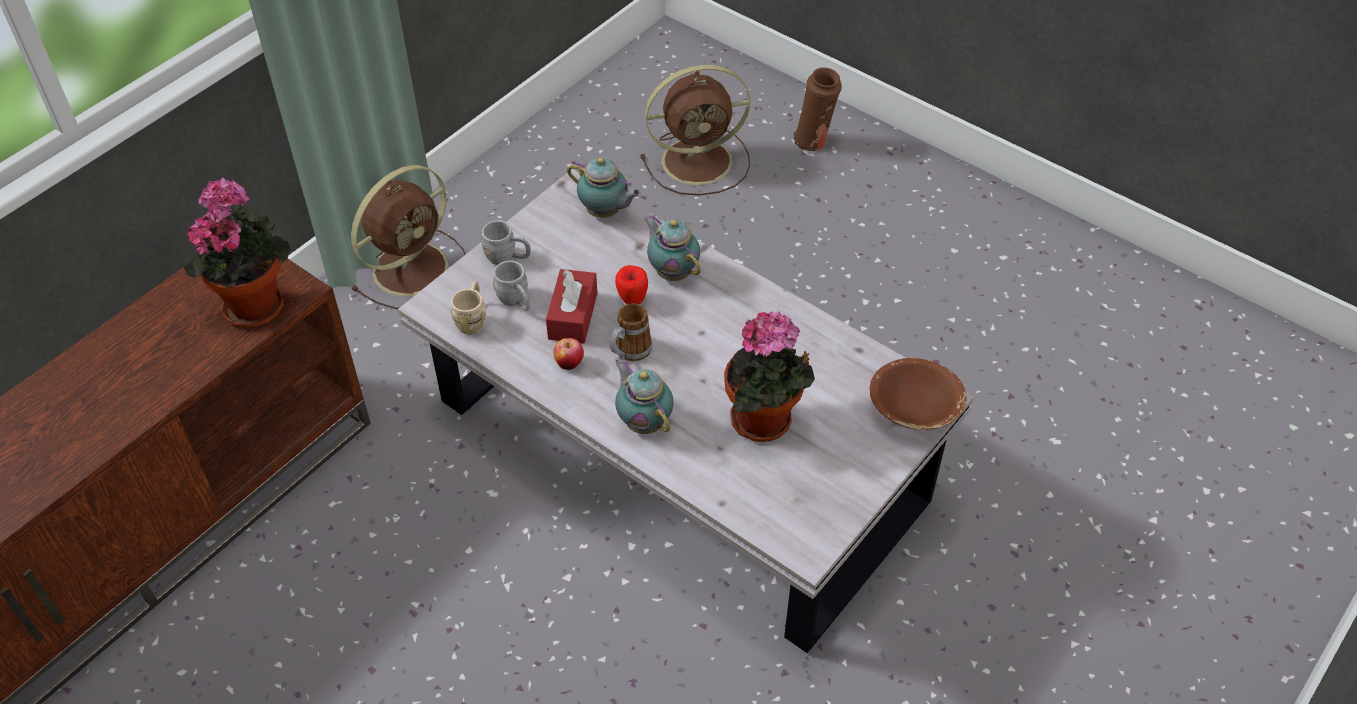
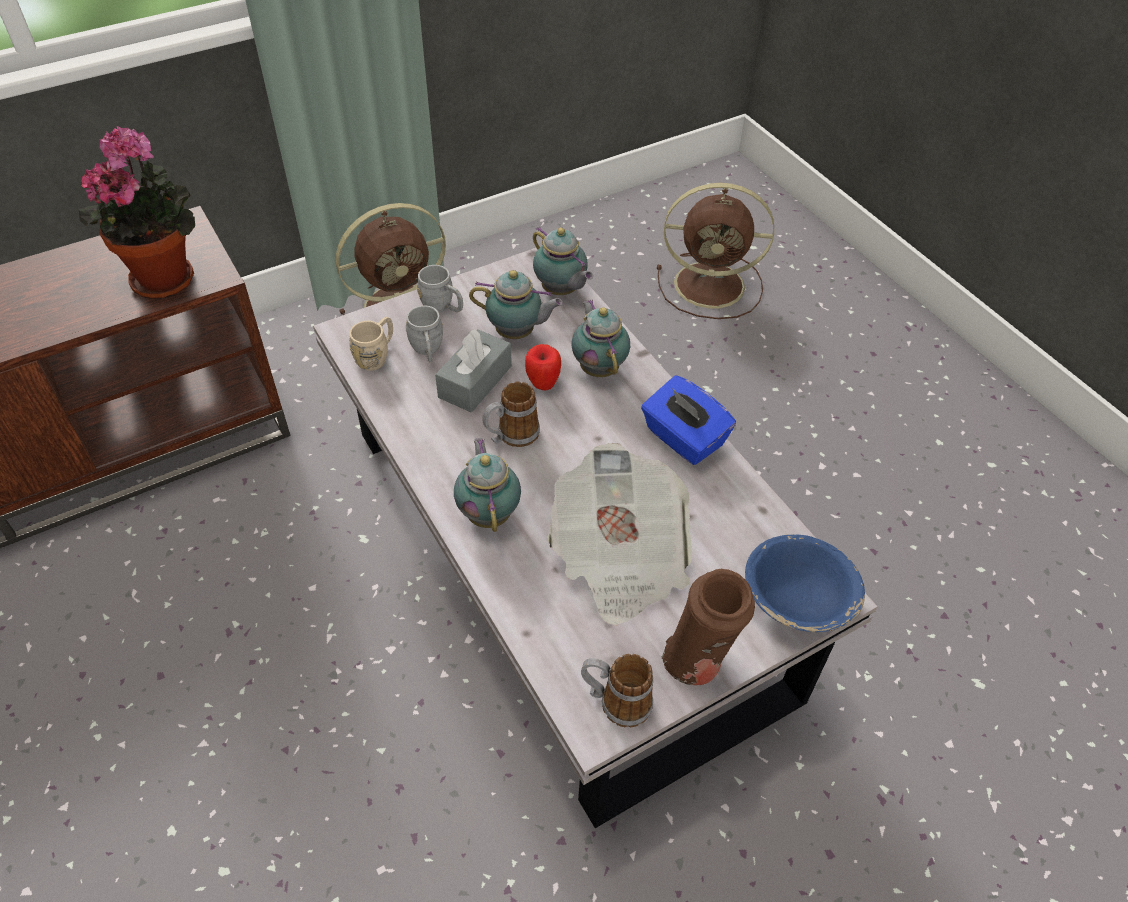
camera: 20 degrees right, 0 degrees up
red tissue box [546,269,598,344] -> grey tissue box [435,329,512,412]
apple [554,338,584,370] -> none
potted plant [724,311,815,442] -> newspaper [547,443,692,626]
brown vase [794,67,842,151] -> brown vase moved to [662,569,755,685]
brown bowl [870,358,967,430] -> blue bowl [745,535,865,632]
none -> teapot [469,270,563,339]
none -> mug [581,654,653,728]
none -> blue tissue box [641,375,736,465]

